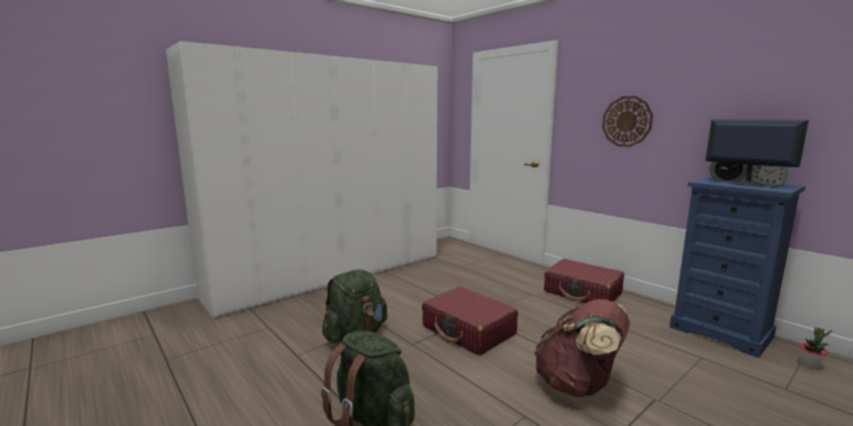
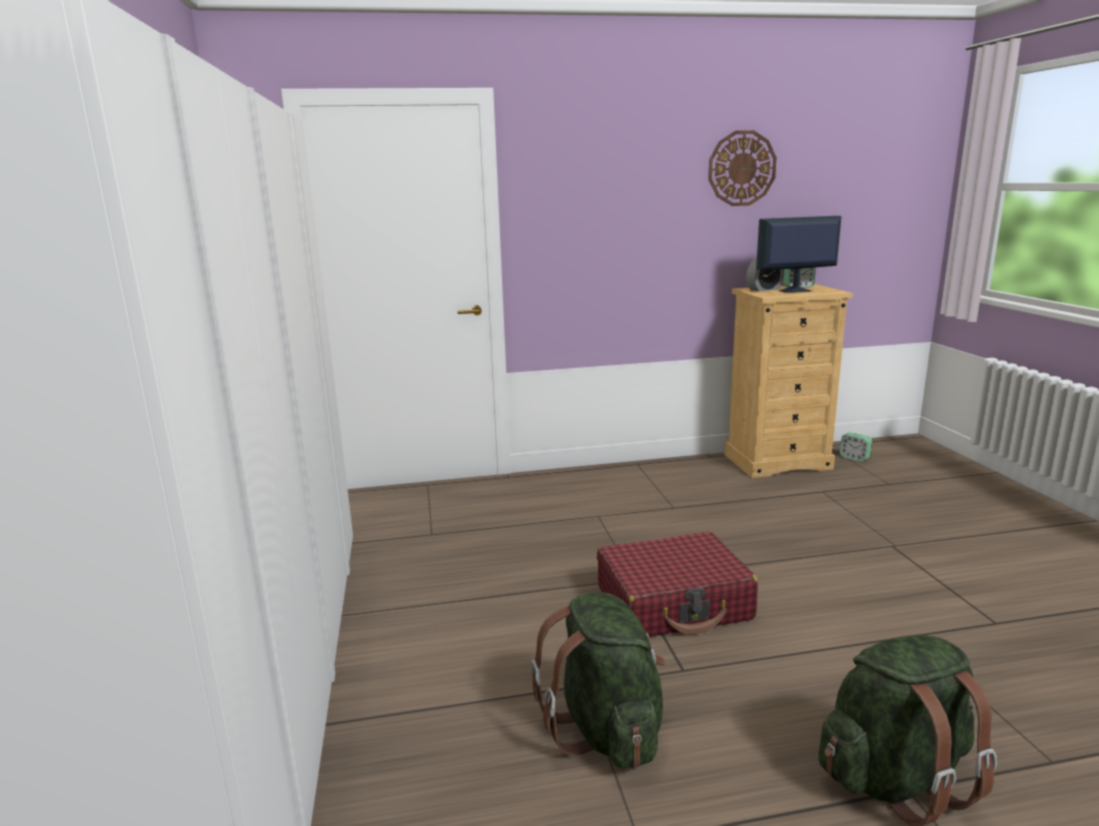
camera: 60 degrees left, 5 degrees up
brown backpack [534,300,630,397] -> none
red suitcase [544,259,624,303] -> none
wall clock [602,96,653,147] -> wall clock moved to [708,130,777,206]
blue dresser [670,177,805,358] -> beige dresser [724,284,853,478]
potted plant [799,327,832,369] -> alarm clock [840,432,872,462]

